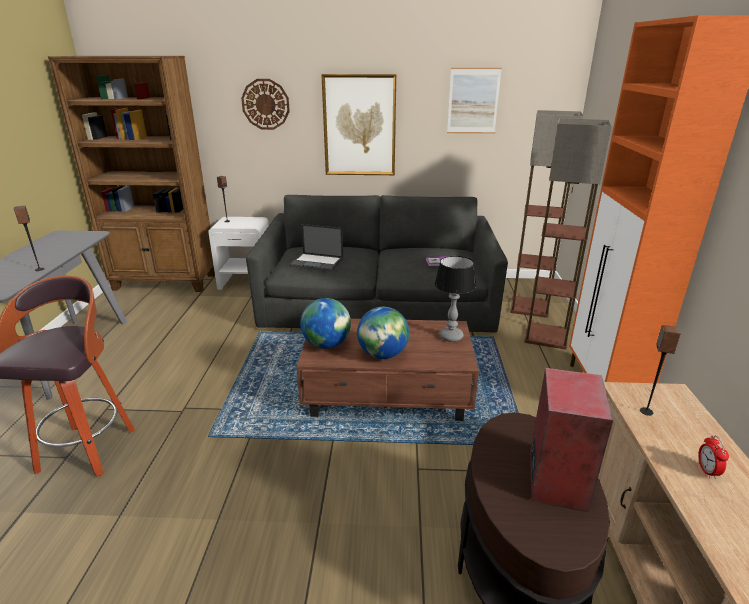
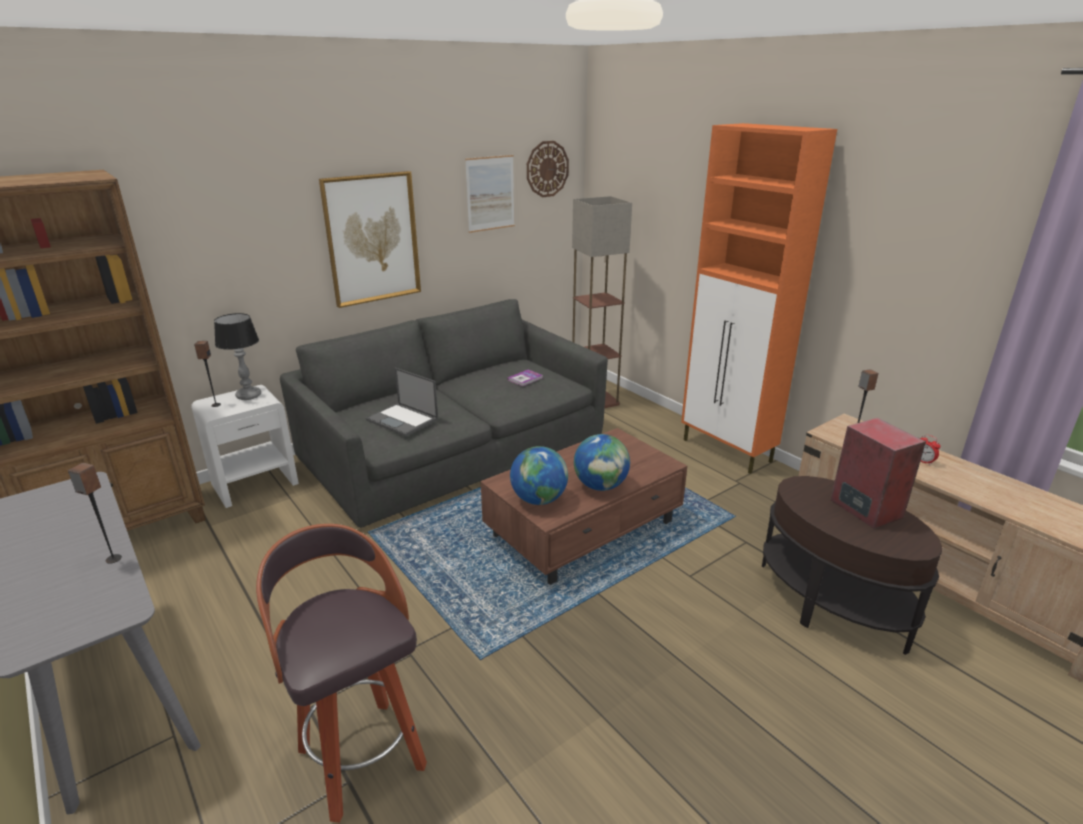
camera: 40 degrees left, 0 degrees up
wall clock [241,79,290,130] -> wall clock moved to [527,141,569,197]
laptop [289,224,343,271] -> laptop turned 60 degrees clockwise [366,368,438,437]
table lamp [435,256,476,342] -> table lamp moved to [214,313,261,400]
floor lamp [524,118,612,350] -> none

